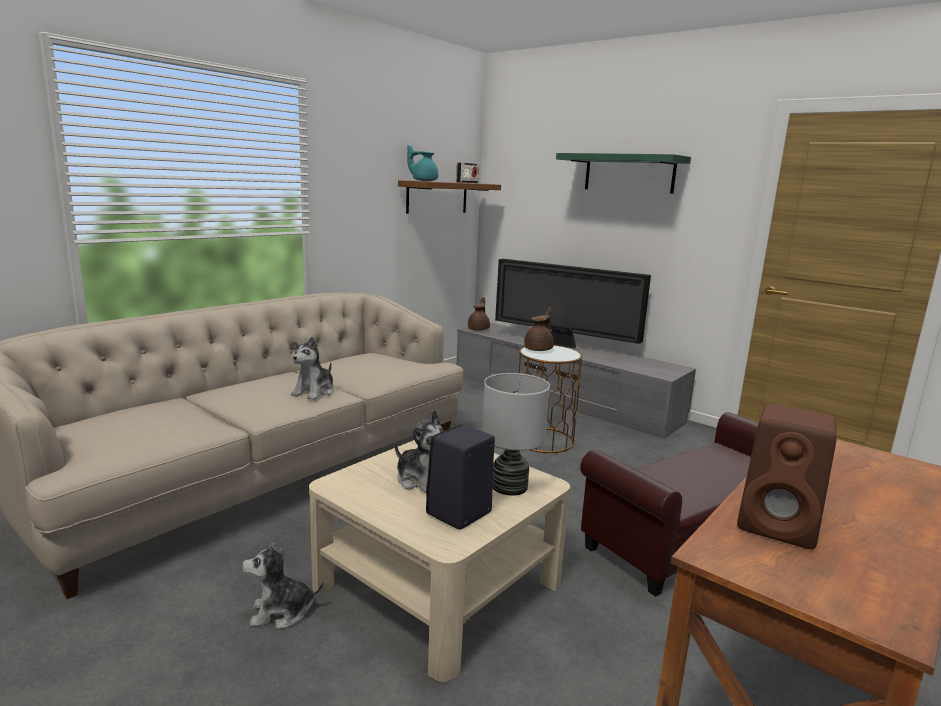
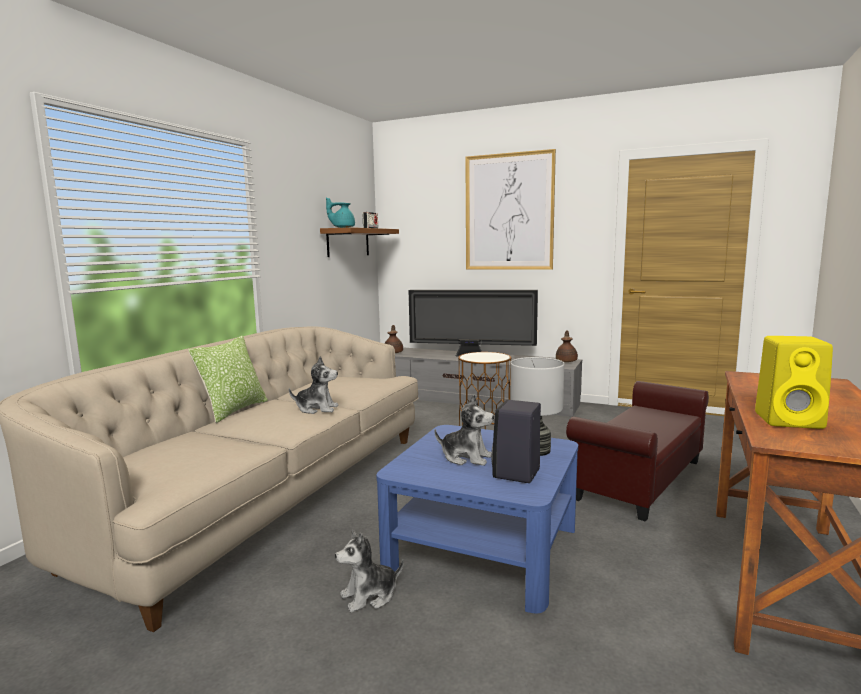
camera: 15 degrees left, 5 degrees down
plush toy [291,337,334,400] -> plush toy turned 90 degrees counterclockwise [289,356,338,414]
beige coffee table [309,440,570,682] -> blue coffee table [376,425,578,614]
brown teapot [524,307,554,351] -> brown teapot moved to [556,330,578,362]
green shelf [556,153,691,194] -> picture [465,149,556,270]
brown speaker [737,404,837,549] -> yellow speaker [755,336,833,429]
none -> pillow [188,336,268,423]

